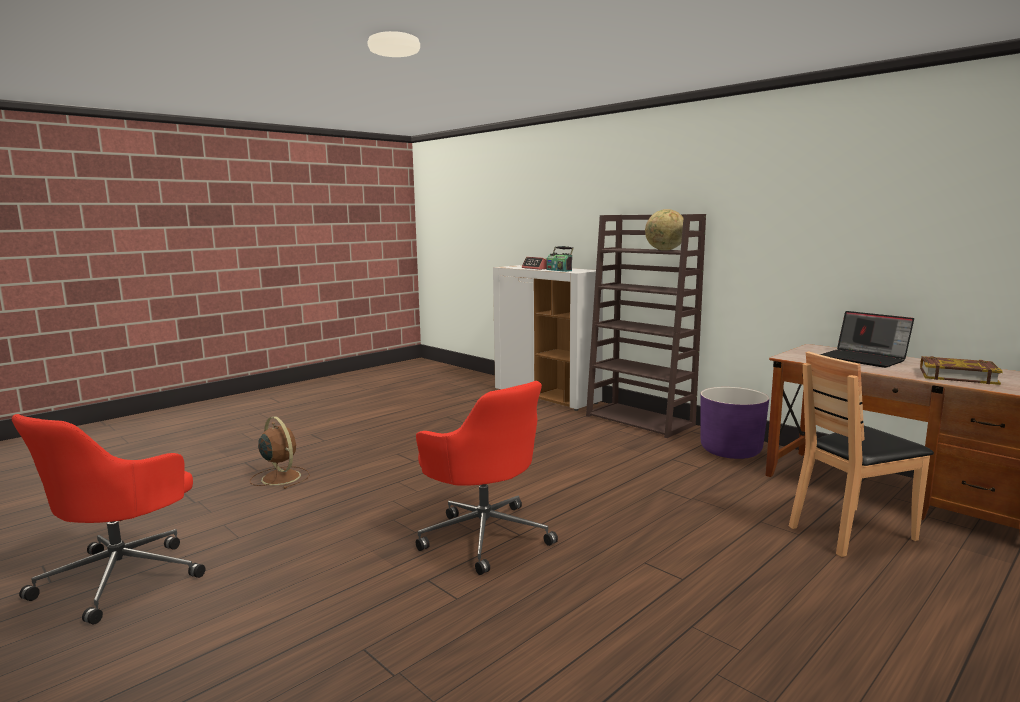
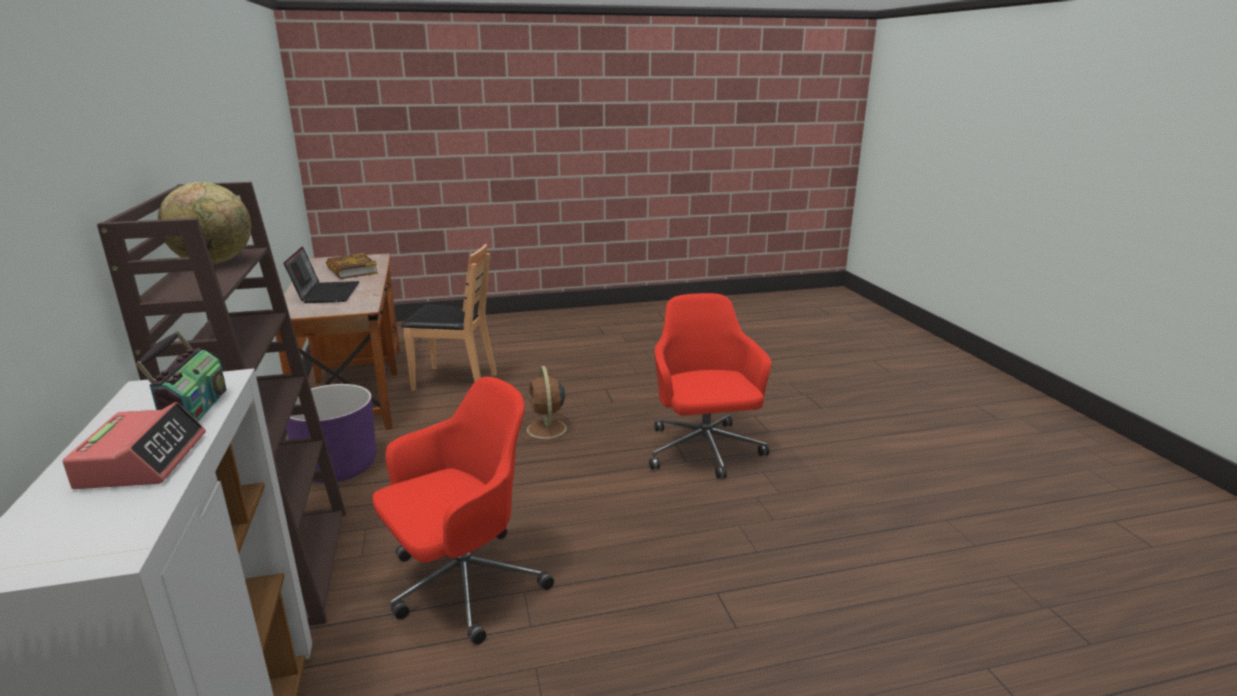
camera: 150 degrees left, 10 degrees up
red office chair [12,414,205,624] -> red office chair moved to [373,377,554,645]
brown fan [250,416,310,489] -> brown fan moved to [519,366,577,444]

